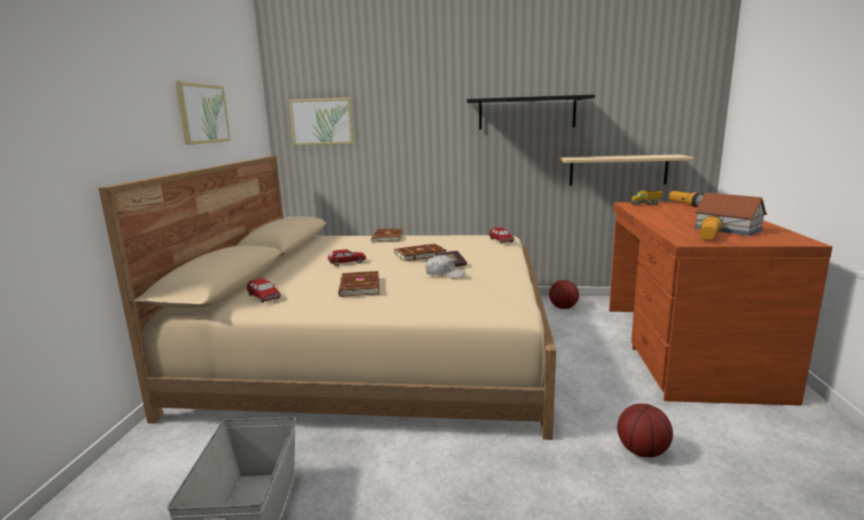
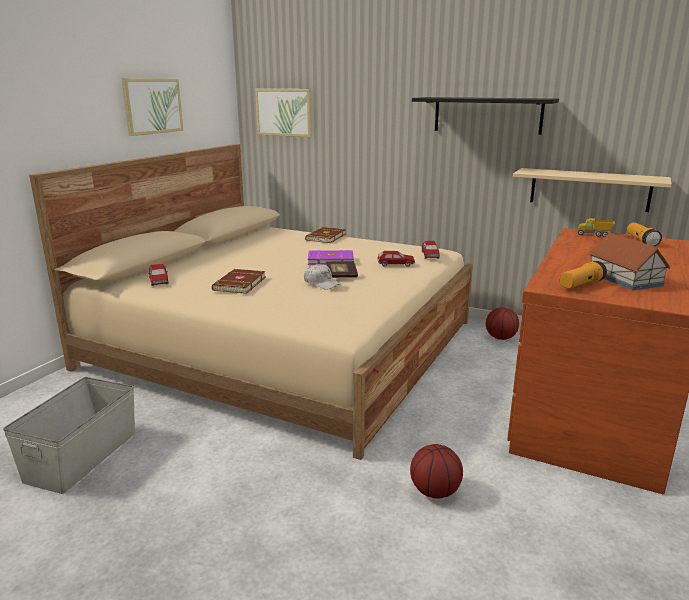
camera: 20 degrees right, 5 degrees up
toy car [328,249,366,266] -> toy car moved to [378,251,415,267]
brown book [394,244,447,261] -> purple book [308,250,354,265]

